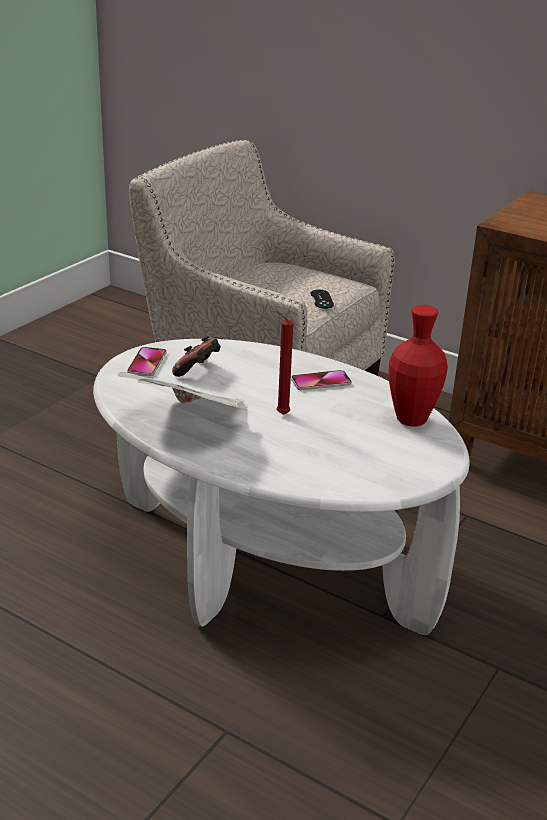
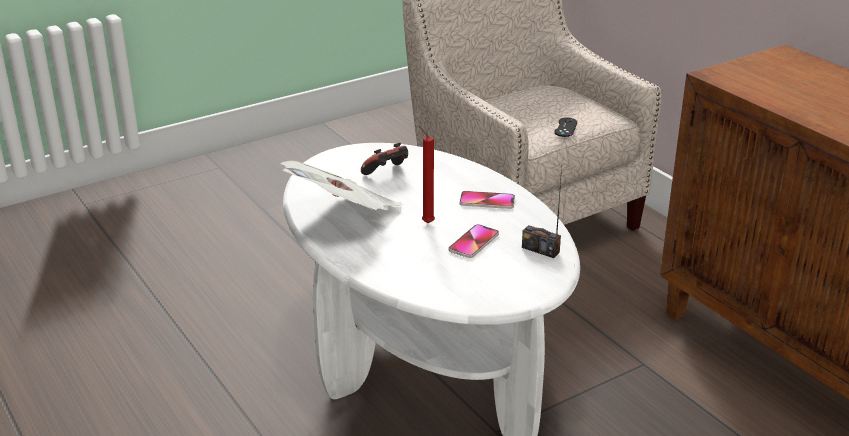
camera: 25 degrees right, 0 degrees up
phone [127,347,167,376] -> phone moved to [449,224,499,258]
red vase [388,305,448,427] -> radio [522,167,562,258]

